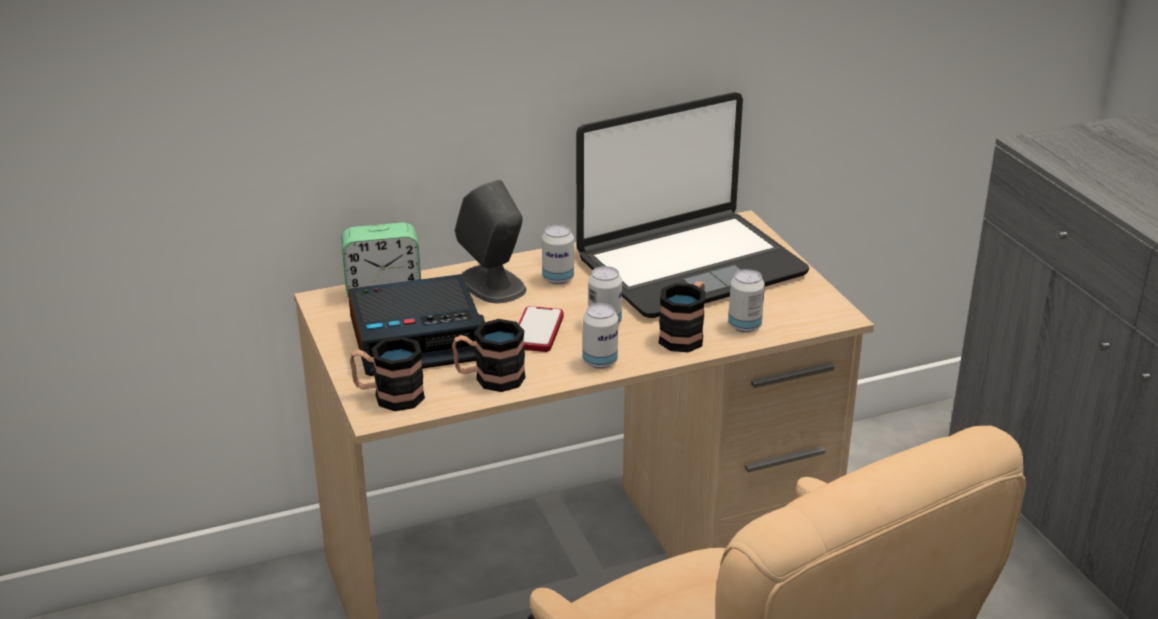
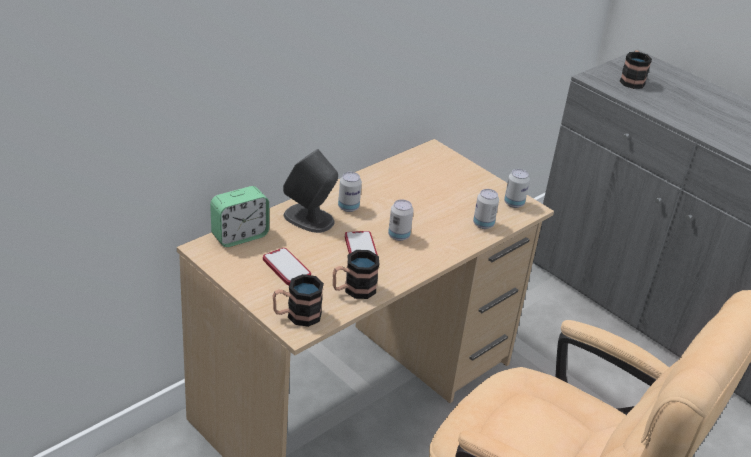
camera: 25 degrees left, 5 degrees up
alarm clock [348,274,485,376] -> phone [263,248,311,286]
laptop [576,92,809,318] -> none
can [583,303,618,369] -> can moved to [504,169,530,208]
mug [659,281,706,352] -> mug moved to [620,50,652,89]

